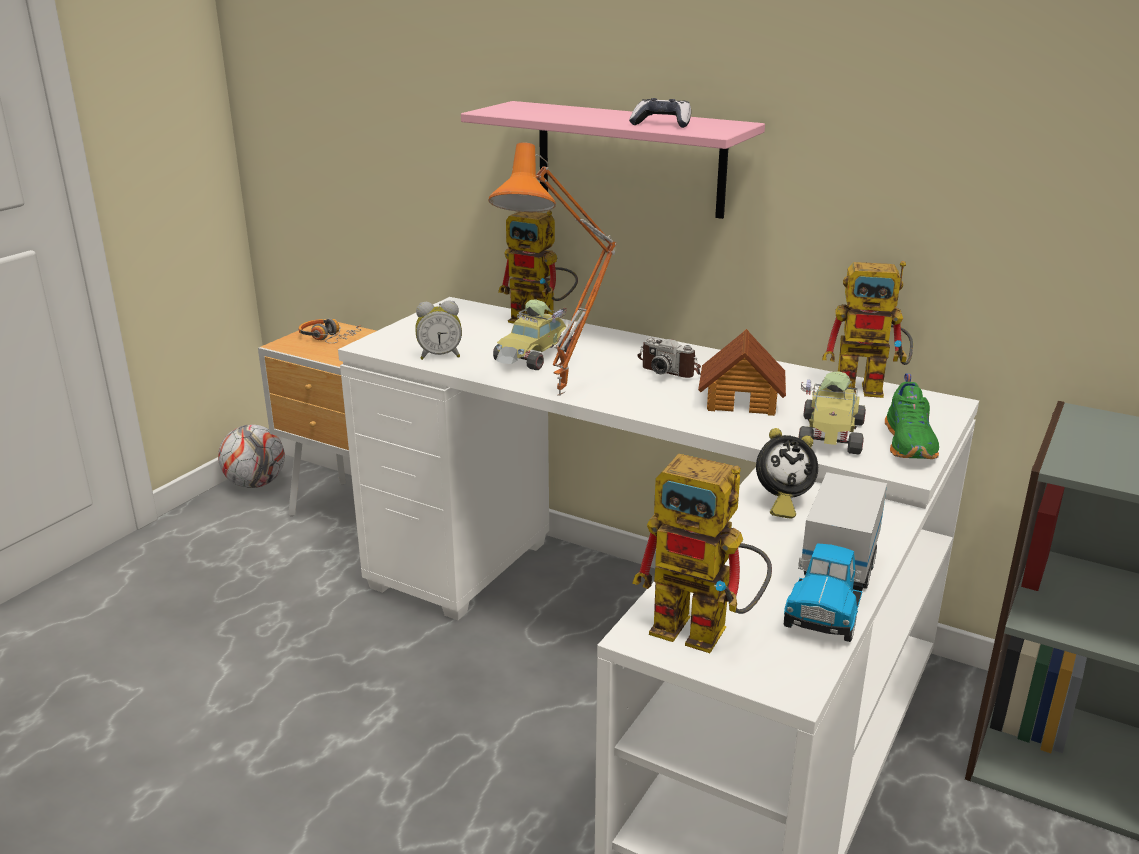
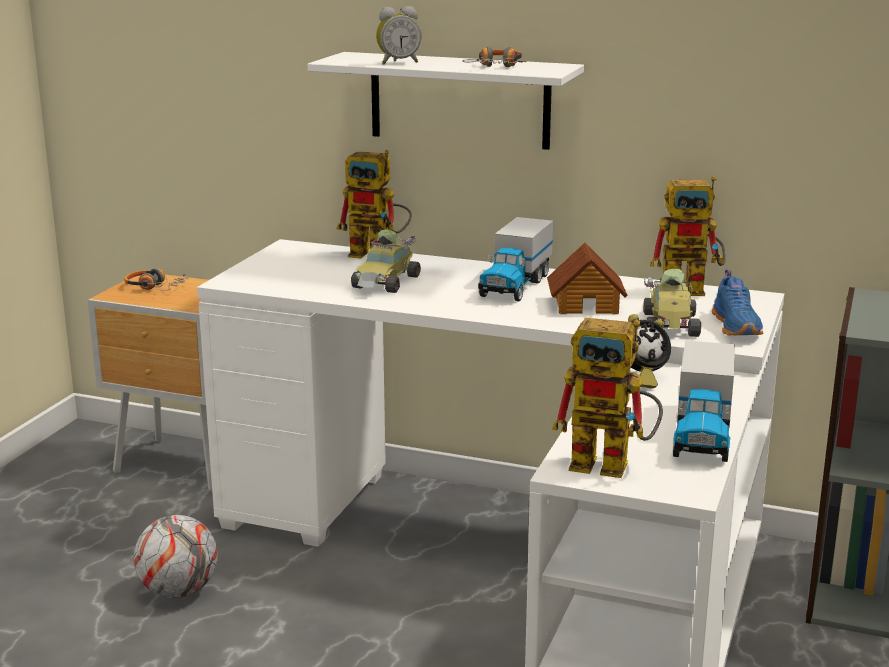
camera: 10 degrees left, 5 degrees down
football [218,424,285,488] -> football moved to [134,515,218,598]
alarm clock [415,300,462,360] -> alarm clock moved to [376,6,421,64]
pink shelf [461,101,765,219] -> white shelf [308,52,584,150]
orange table lamp [488,142,616,396] -> none
game controller [629,98,691,128] -> headphones [462,46,526,67]
camera [637,338,701,378] -> toy truck [478,217,553,301]
green shoe [885,373,939,459] -> blue shoe [712,270,763,335]

